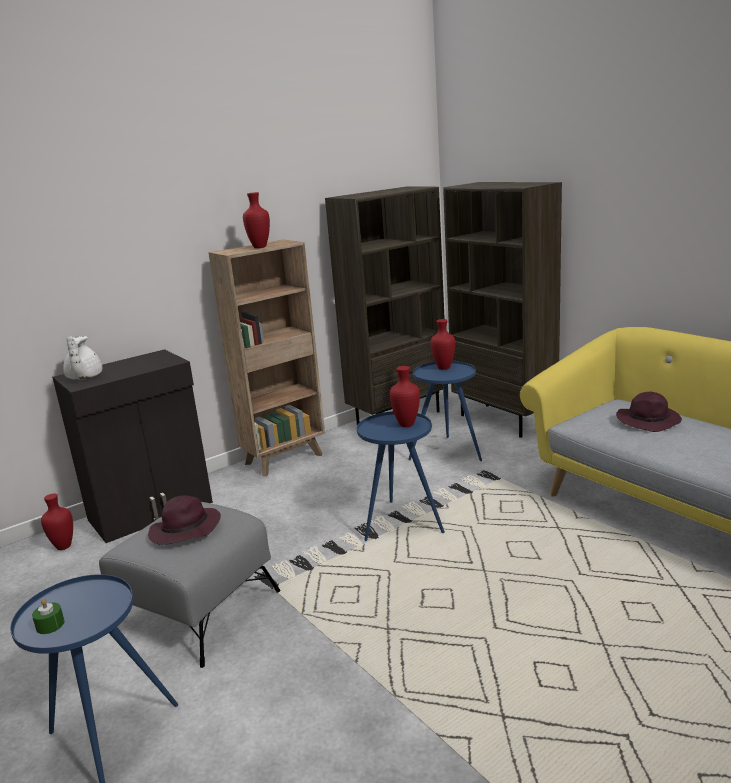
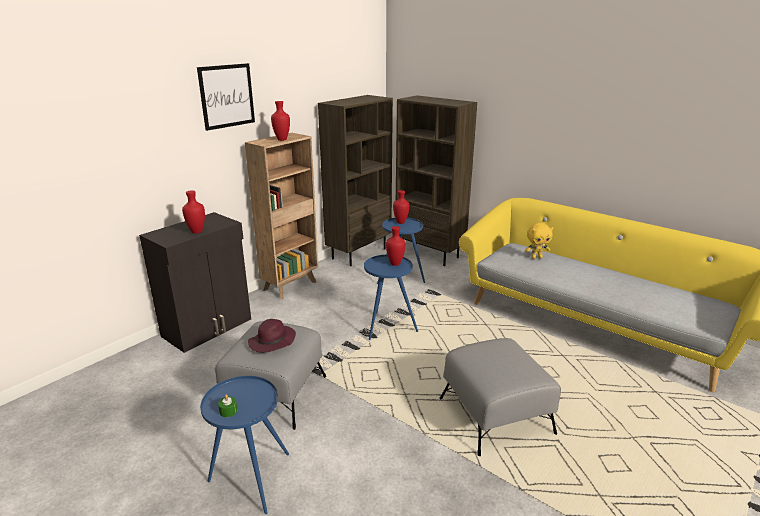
camera: 15 degrees left, 5 degrees up
red vase [41,494,73,550] -> red vase moved to [182,190,205,234]
white teapot [63,336,102,380] -> none
purple hat [616,391,682,432] -> yellow plush toy [525,223,553,259]
none -> picture [197,63,255,131]
none -> grey ottoman [439,338,561,456]

